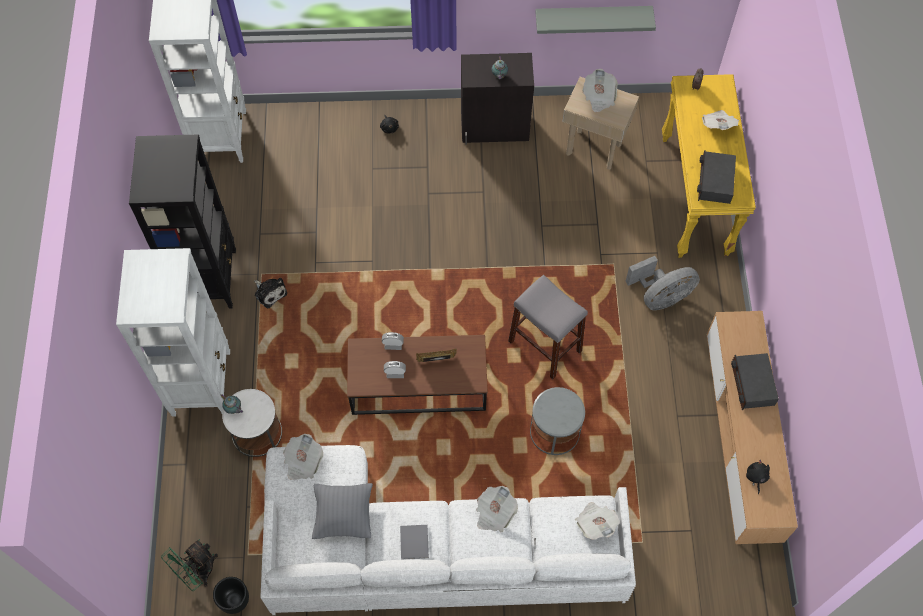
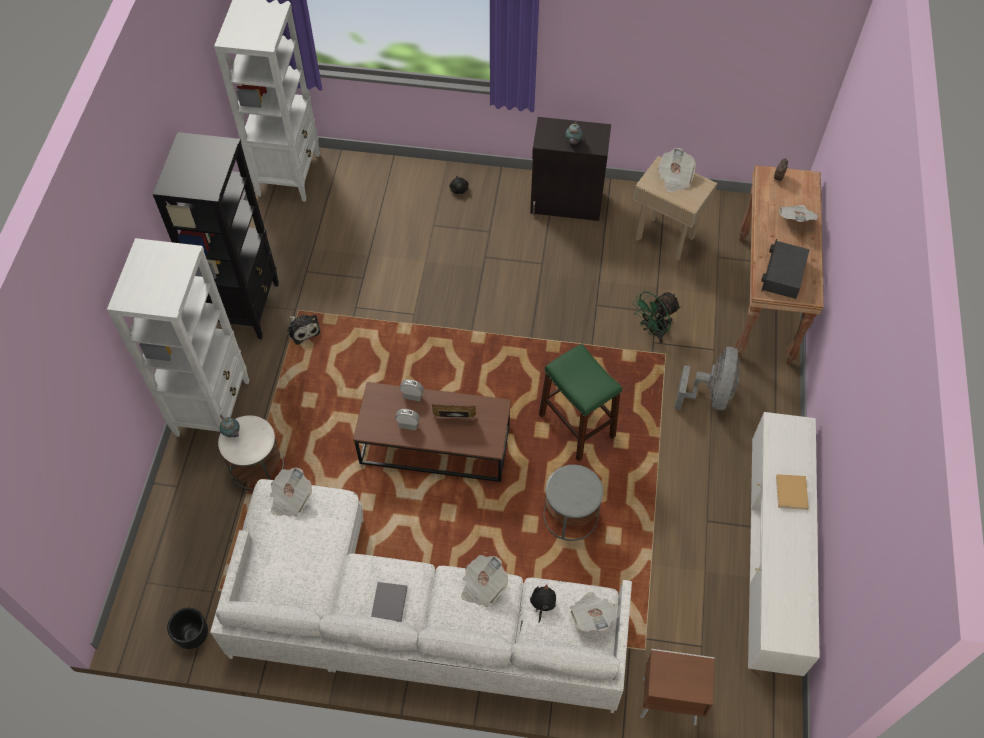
camera: 10 degrees right, 5 degrees down
green fan [161,539,218,591] -> green fan moved to [632,291,681,344]
grey pillow [312,483,373,539] -> none
grey stool [508,275,588,379] -> green stool [539,343,622,461]
grey shelf [535,6,656,34] -> none
grey fan [625,256,700,310] -> grey fan turned 60 degrees counterclockwise [674,347,740,410]
yellow console table [662,74,756,258] -> brown console table [736,165,824,364]
brown tv stand [707,311,798,544] -> white tv stand [748,412,820,676]
radio [731,353,779,410] -> beige book [776,474,809,510]
black plush toy [746,460,770,494] -> black plush toy moved to [530,584,556,622]
none -> brown nightstand [640,649,715,726]

